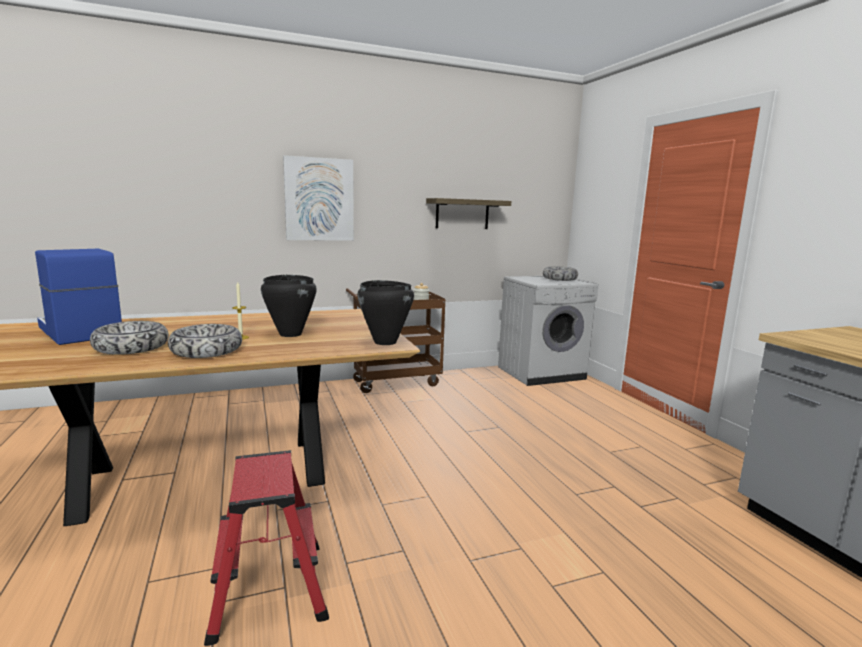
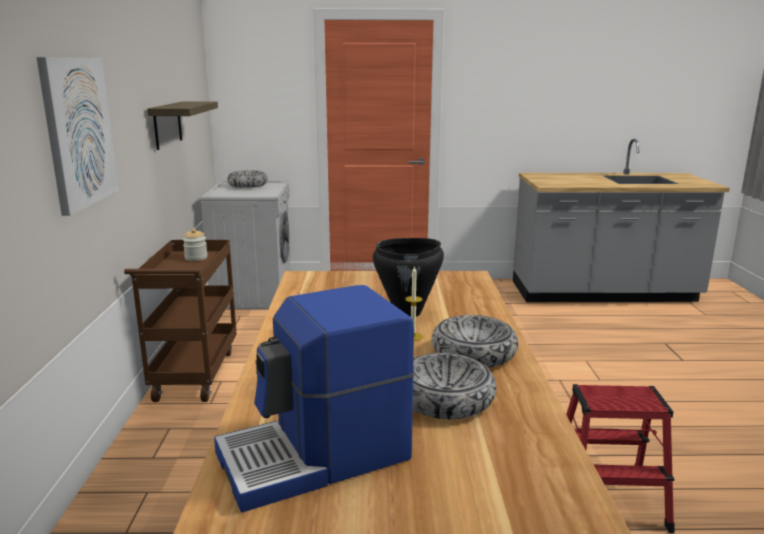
camera: 70 degrees left, 5 degrees up
black cooking pot [357,280,414,345] -> none

